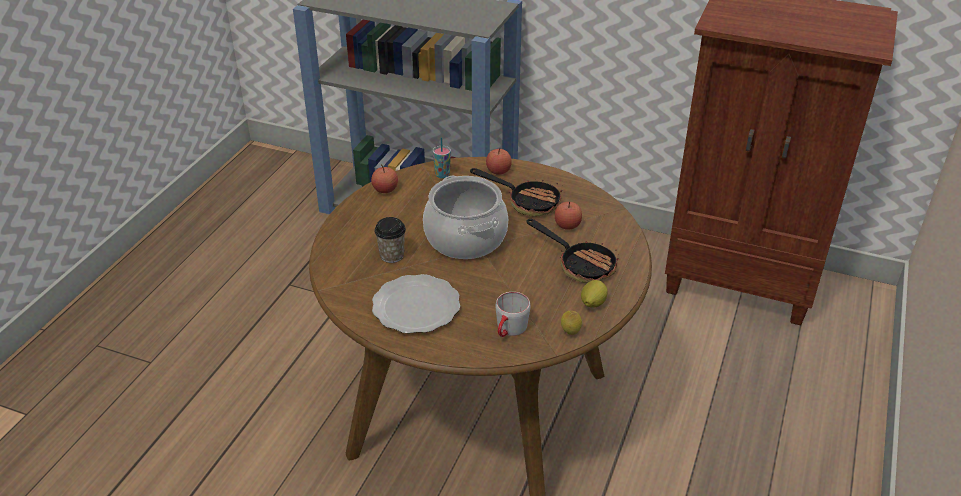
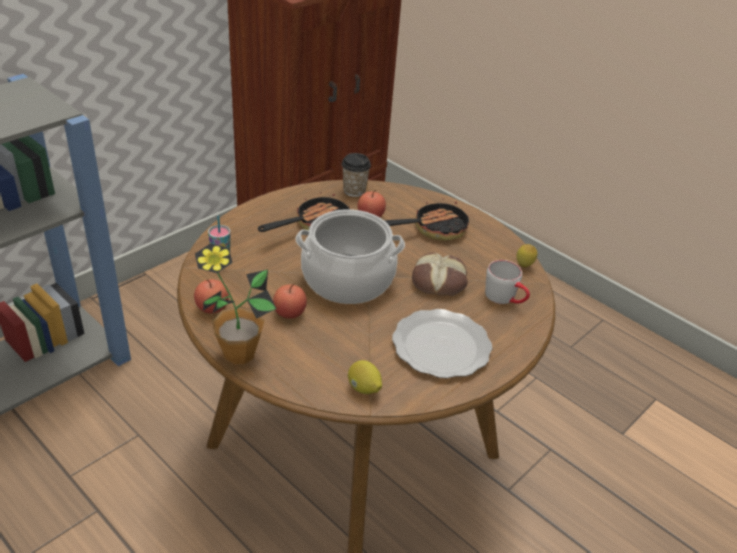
camera: 70 degrees left, 0 degrees up
cup [374,217,406,263] -> cup moved to [342,153,371,197]
apple [486,148,512,175] -> apple moved to [273,284,307,319]
lemon [581,280,608,308] -> lemon moved to [348,360,382,394]
none -> potted plant [195,244,277,364]
none -> bread [412,252,468,296]

